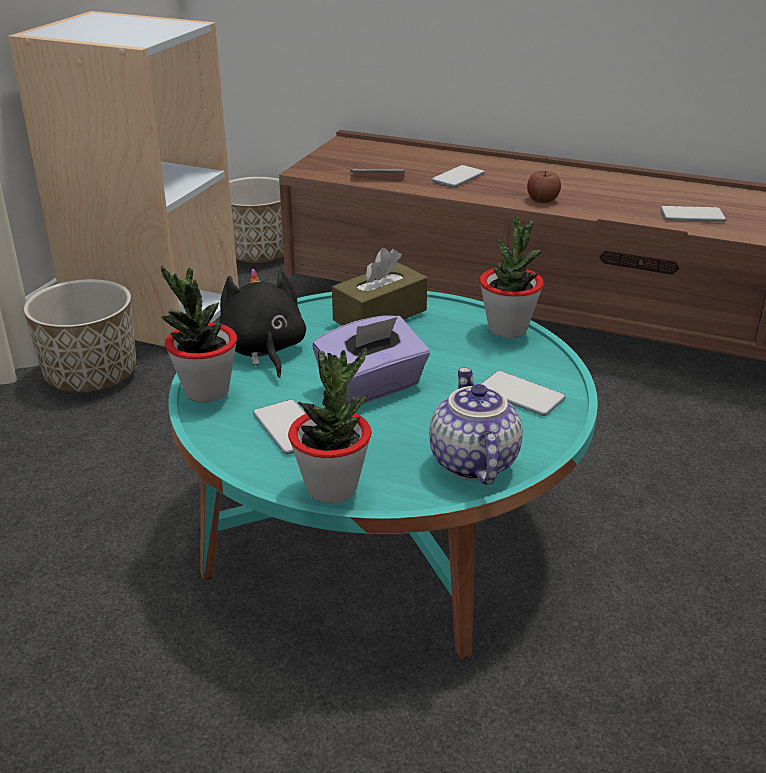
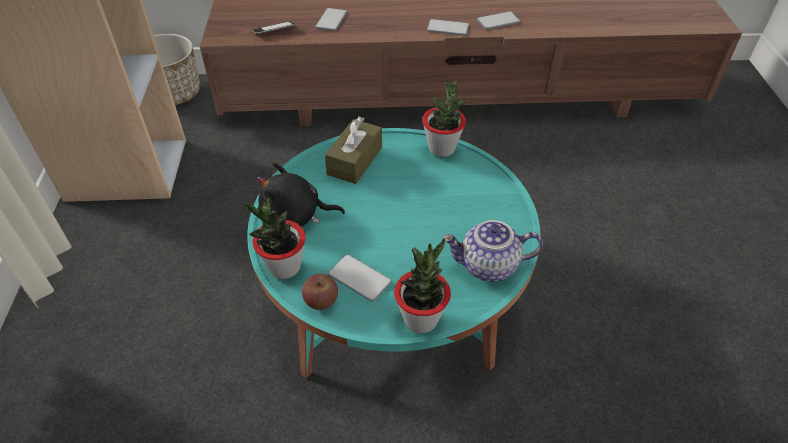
camera: 25 degrees left, 15 degrees up
planter [24,279,136,392] -> none
black plush toy [220,269,306,378] -> black plush toy turned 45 degrees counterclockwise [257,162,345,227]
purple tissue box [313,315,430,404] -> none
teapot [429,367,523,485] -> teapot turned 60 degrees counterclockwise [442,220,543,282]
phone [481,371,566,416] -> phone moved to [427,19,469,35]
apple [527,171,561,203] -> apple moved to [302,274,338,310]

